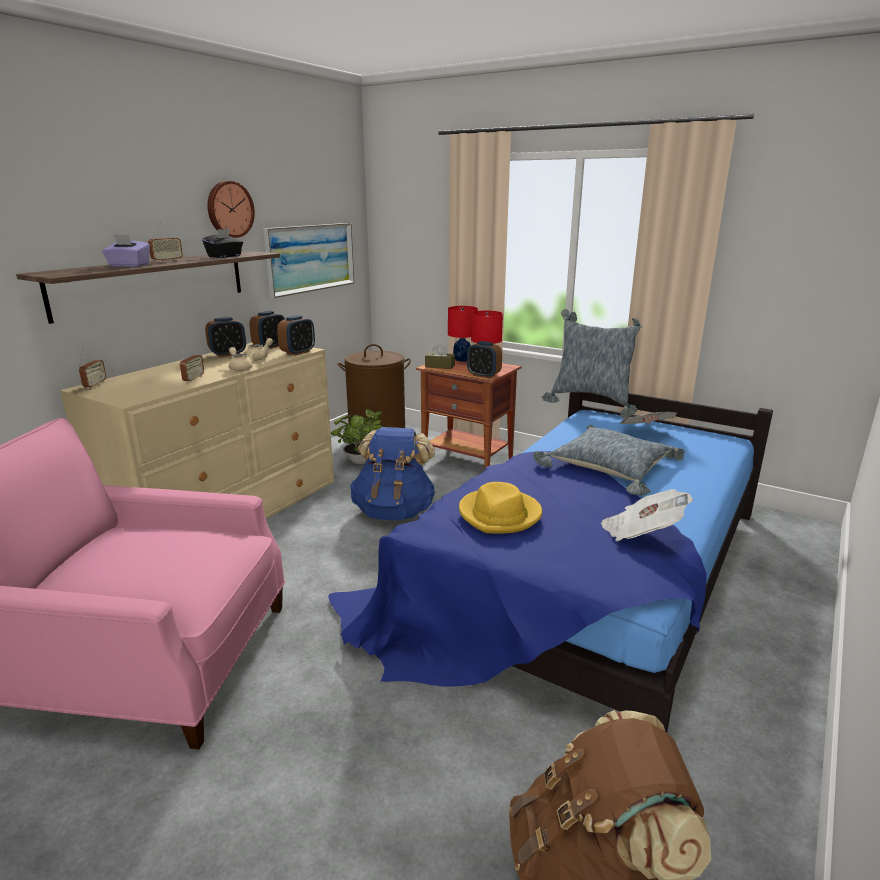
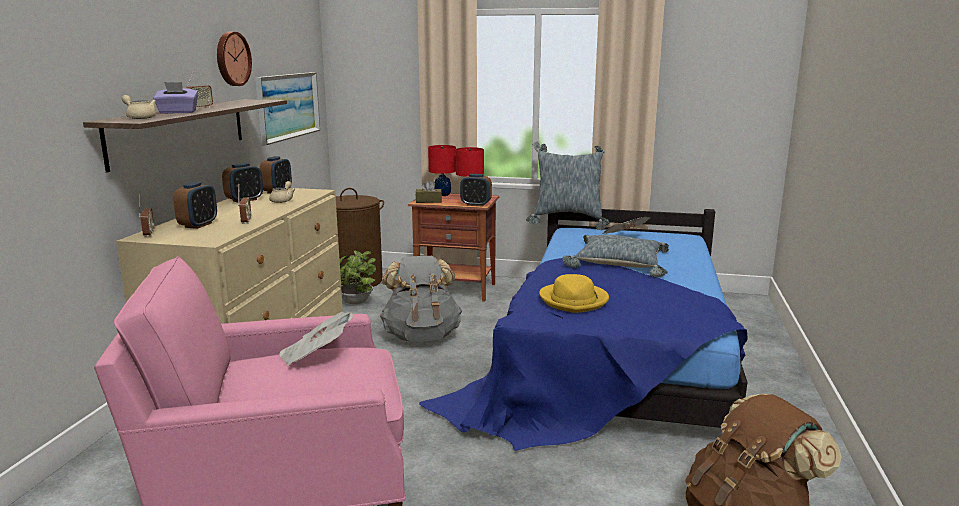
camera: 20 degrees left, 5 degrees down
black tissue box [202,229,243,258] -> none
beige teapot [229,347,255,371] -> beige teapot moved to [122,95,156,119]
alarm clock [277,315,315,356] -> alarm clock moved to [173,182,217,229]
blue backpack [350,427,436,520] -> grey backpack [380,256,462,342]
newspaper [601,489,693,541] -> newspaper moved to [279,312,353,366]

